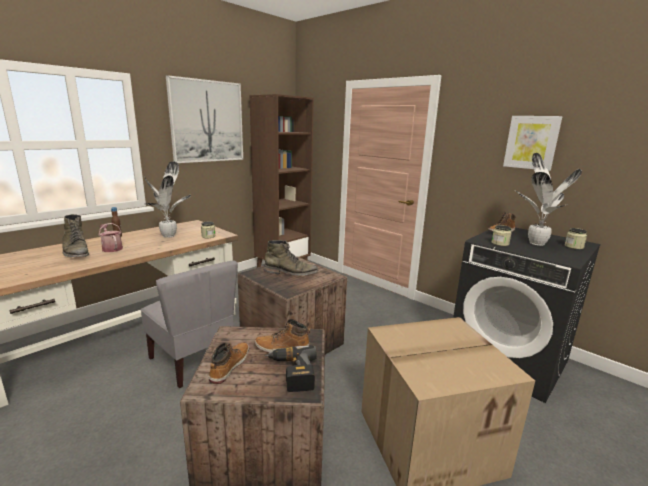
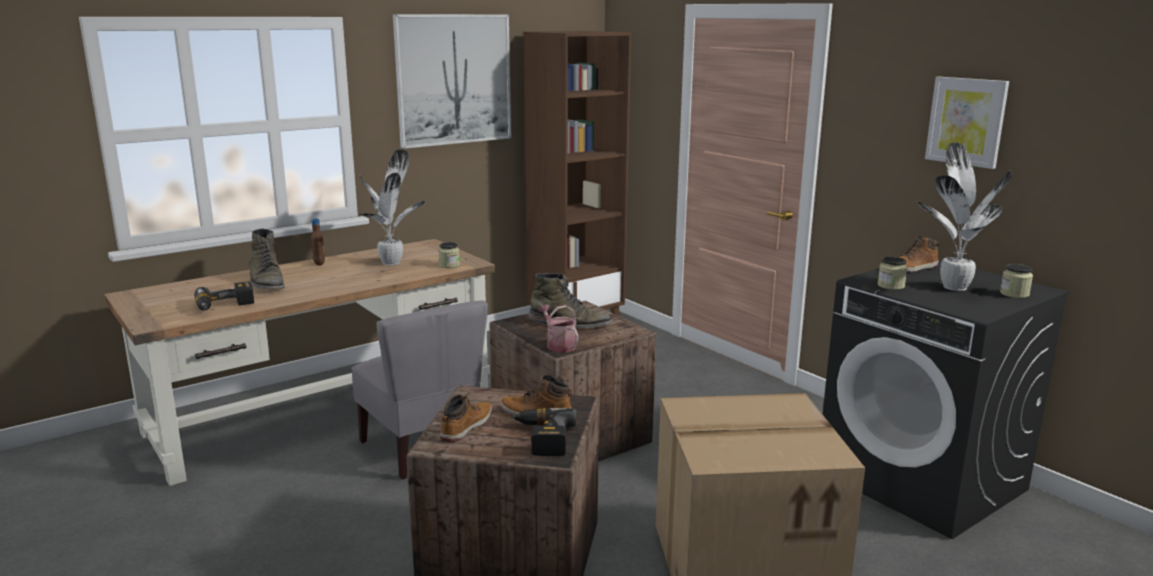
camera: 10 degrees right, 0 degrees up
watering can [99,223,123,252] -> watering can moved to [538,305,578,353]
none -> power drill [194,281,254,311]

